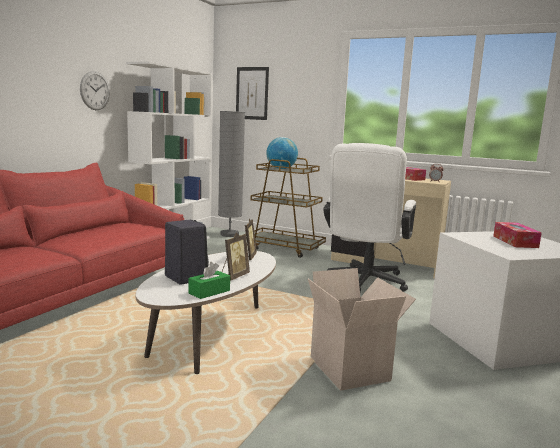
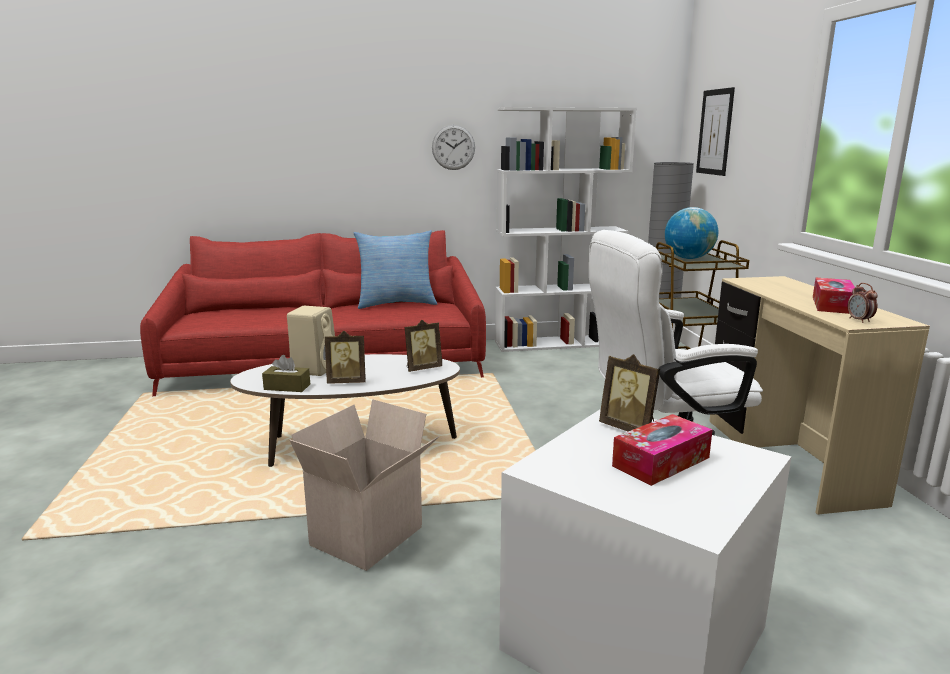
camera: 55 degrees right, 5 degrees up
black speaker [165,220,209,285] -> beige speaker [287,306,335,376]
green tissue box [189,262,230,299] -> brown tissue box [262,355,310,392]
none -> pillow [353,230,437,309]
none -> picture frame [599,354,660,431]

